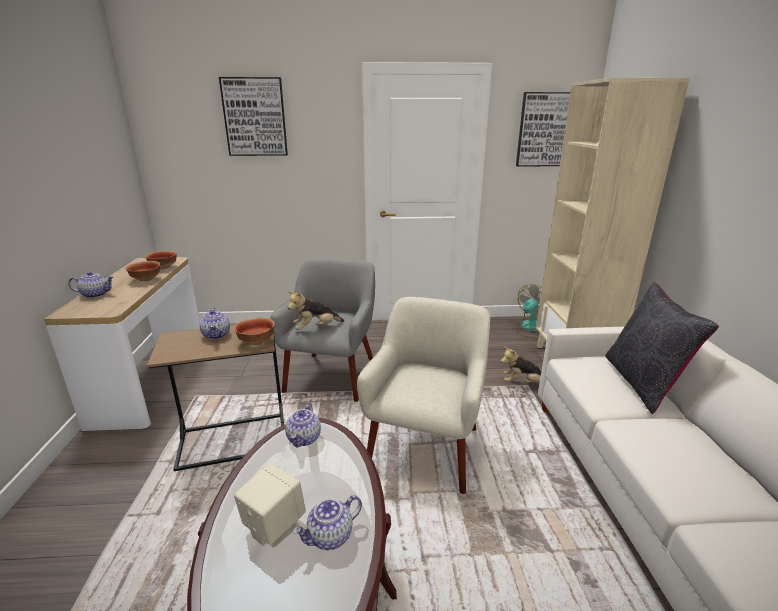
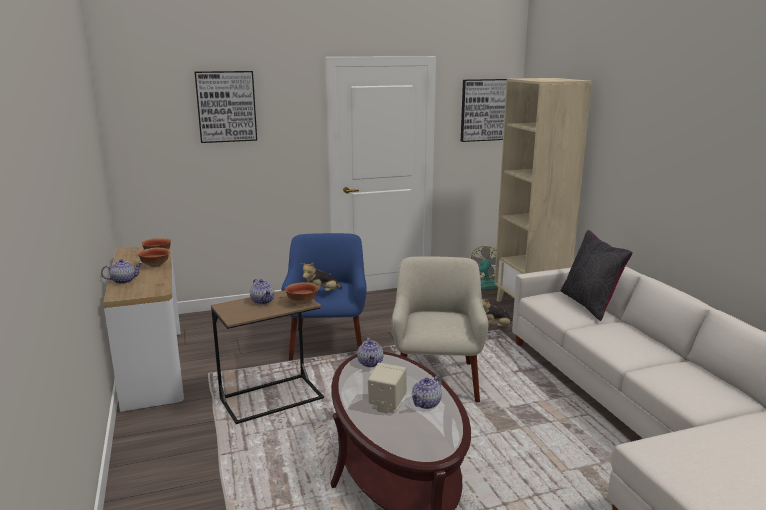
camera: 15 degrees left, 5 degrees down
grey armchair [270,258,375,402] -> blue armchair [282,233,367,361]

